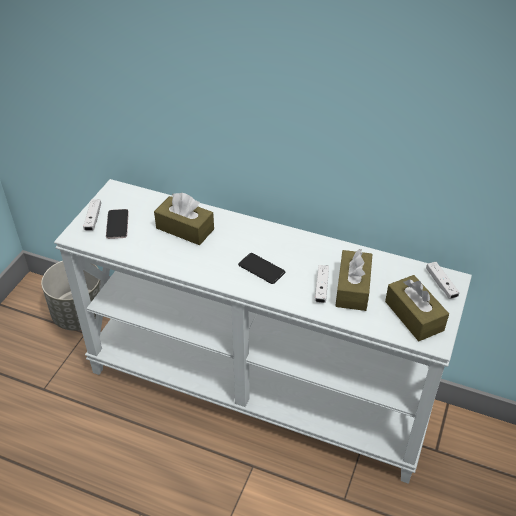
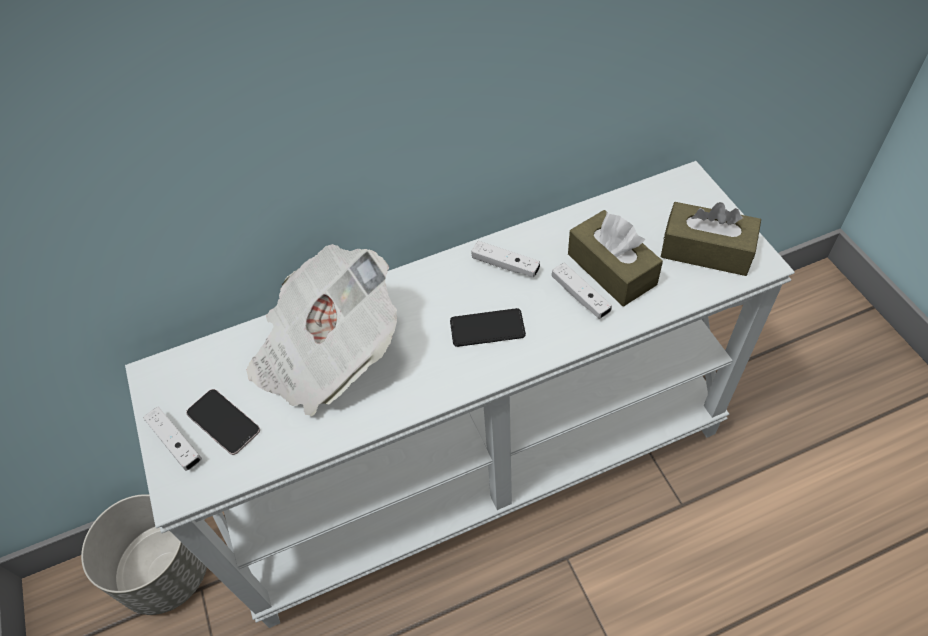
camera: 40 degrees left, 10 degrees up
brown tissue box [154,193,214,245] -> newspaper [247,244,397,416]
white game controller [426,262,460,299] -> white game controller moved to [471,241,540,277]

